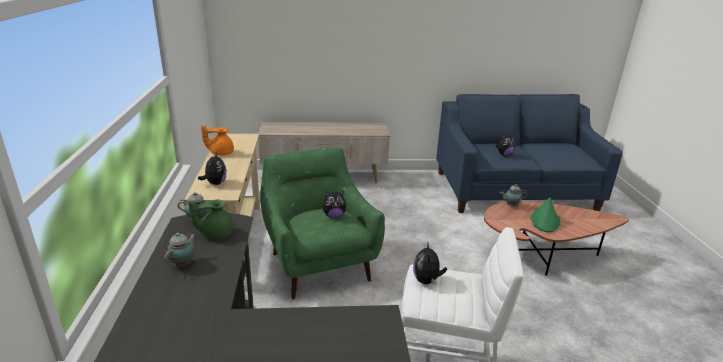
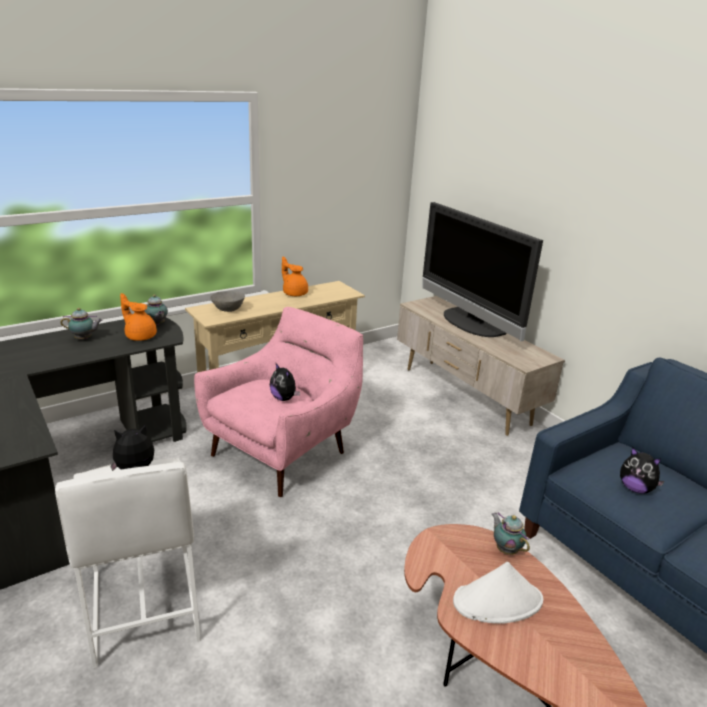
camera: 60 degrees right, 0 degrees up
green teapot [188,199,233,239] -> orange teapot [120,293,157,341]
plush toy [198,152,227,185] -> grey bowl [210,291,245,312]
green armchair [260,147,385,299] -> pink armchair [194,307,363,497]
green hat [531,197,560,232] -> white hat [453,562,543,624]
none -> television [422,202,543,341]

